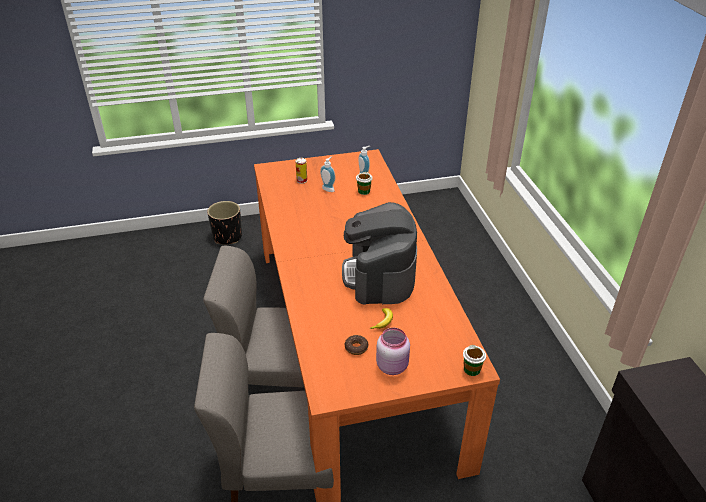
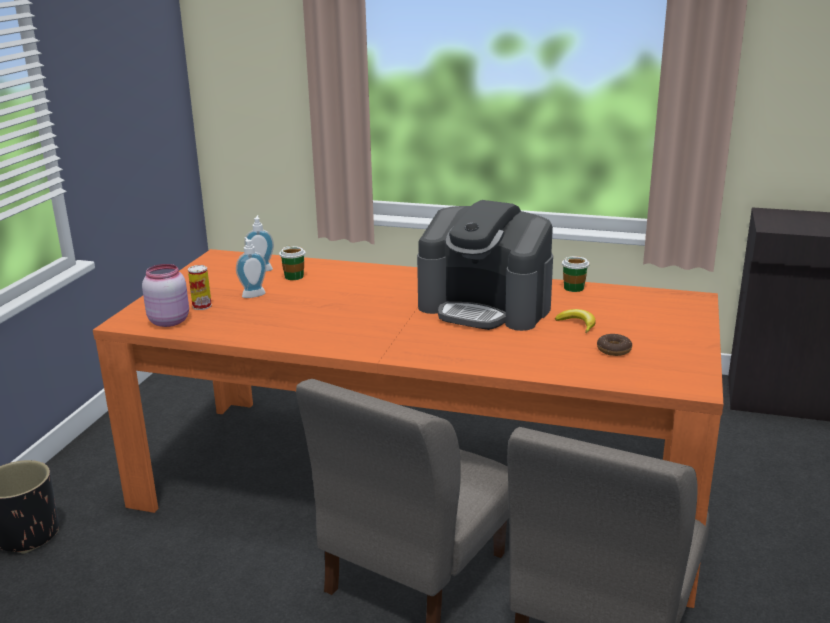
camera: 60 degrees left, 15 degrees down
pink jar [376,328,410,375] -> pink jar moved to [142,264,189,327]
cup [463,345,486,376] -> cup moved to [562,256,590,292]

